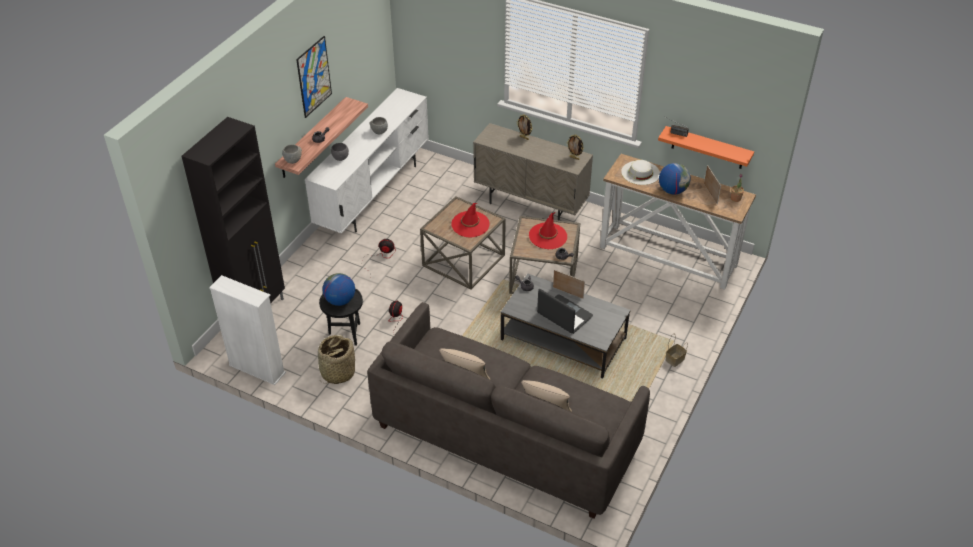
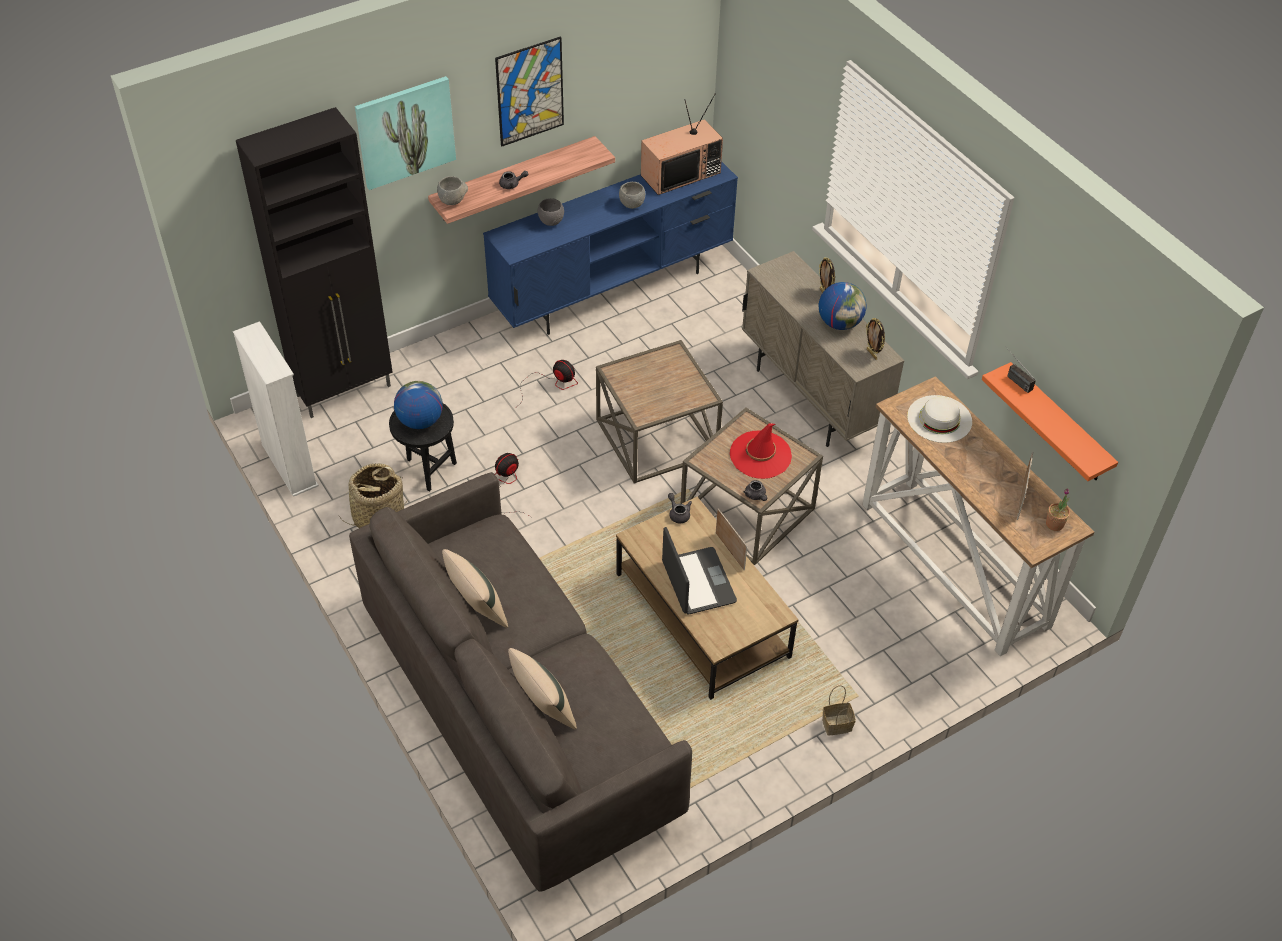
camera: 30 degrees right, 5 degrees up
white tv stand [305,88,429,233] -> blue tv stand [483,161,738,335]
red hat [451,203,490,237] -> none
grey coffee table [501,274,631,379] -> brown coffee table [616,497,799,700]
globe [659,163,691,195] -> globe moved to [818,282,867,330]
none -> picture [355,76,456,190]
none -> television [641,93,723,195]

